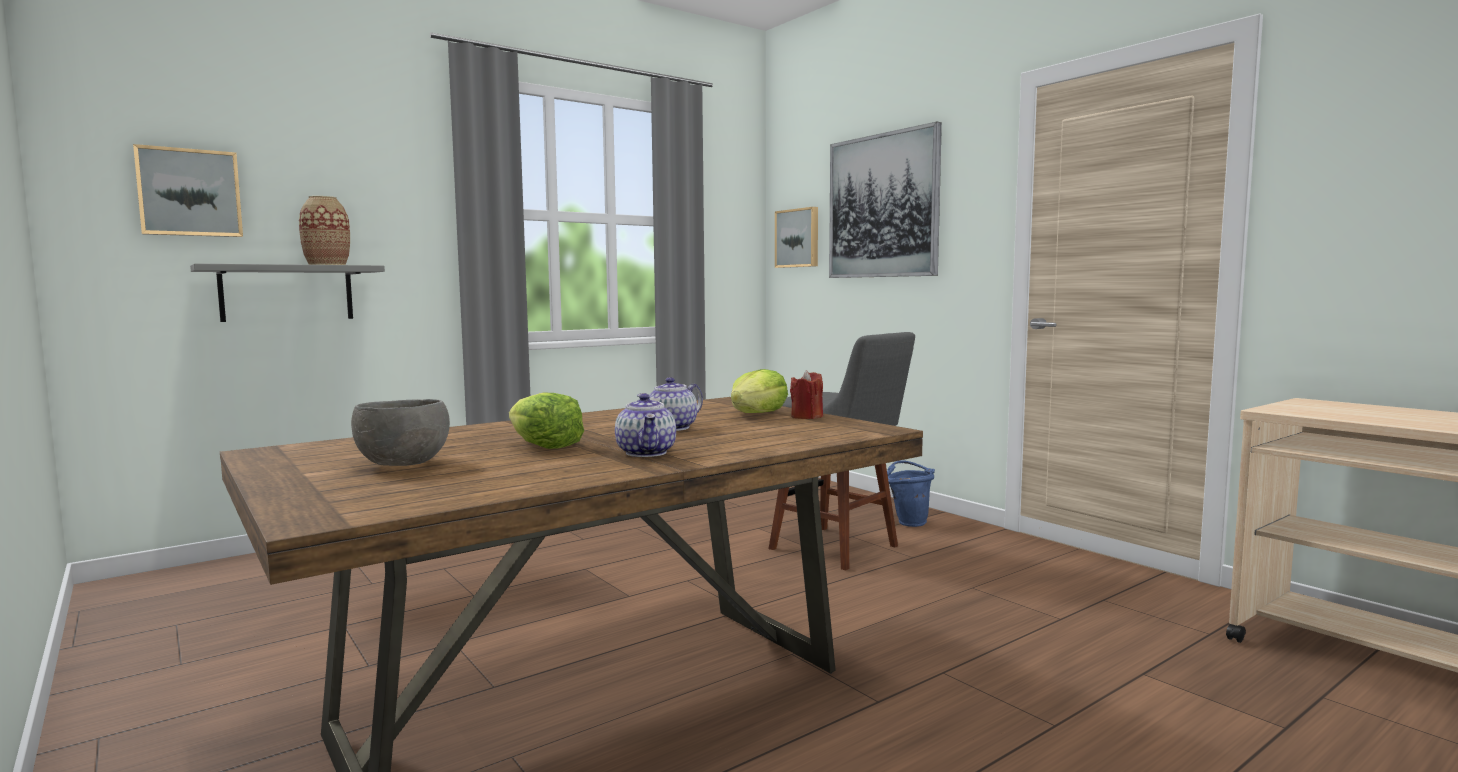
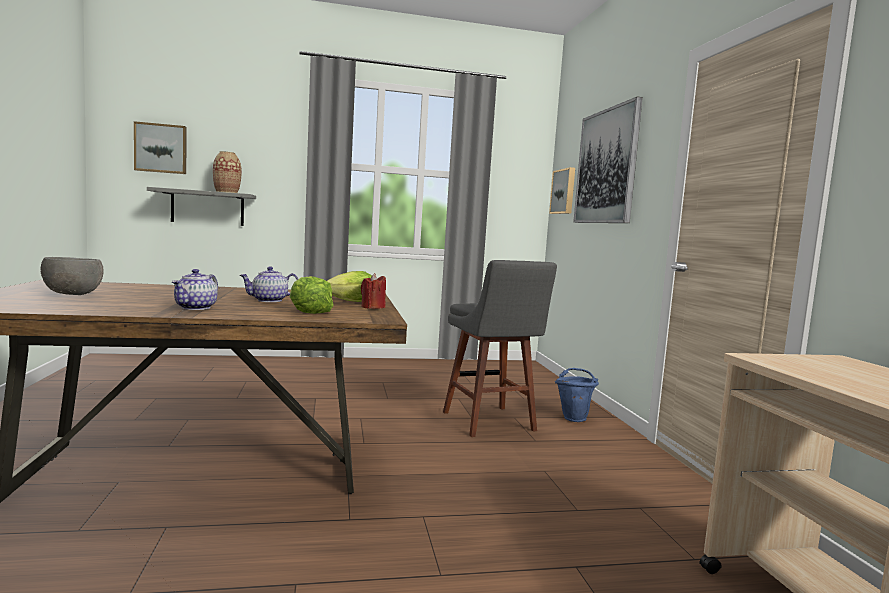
camera: 25 degrees right, 0 degrees up
lettuce [509,393,584,449] -> lettuce moved to [290,276,334,314]

